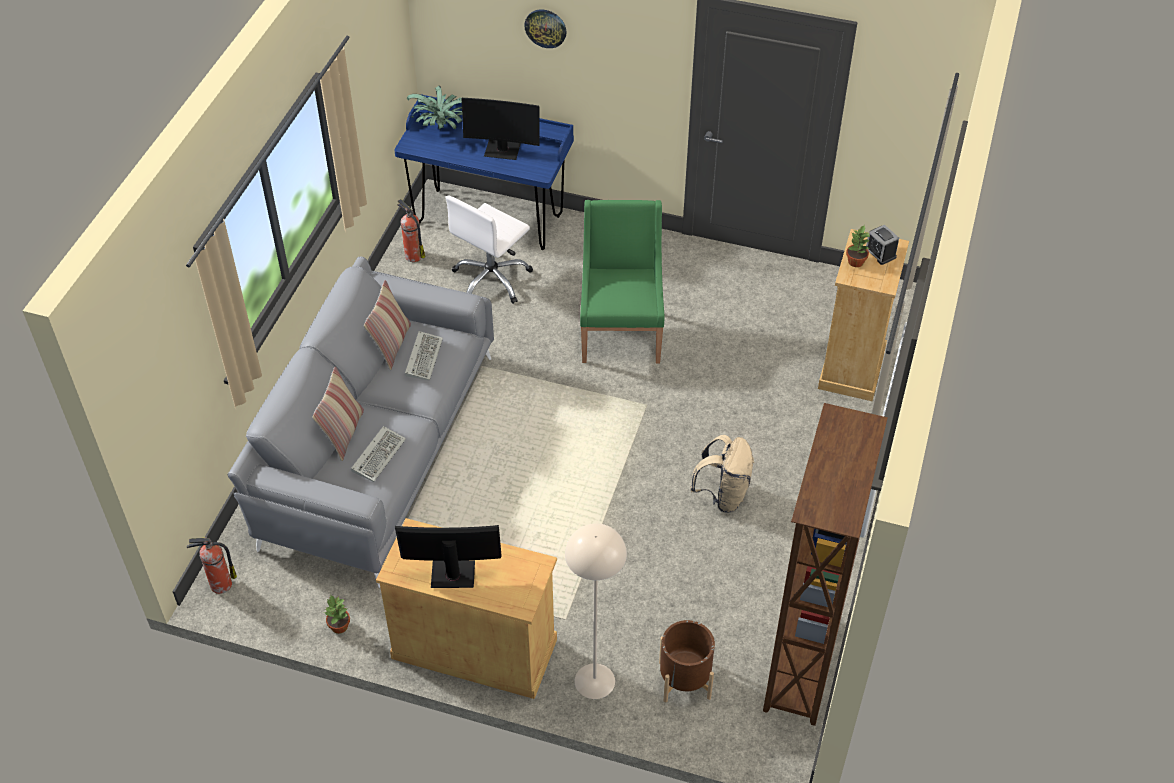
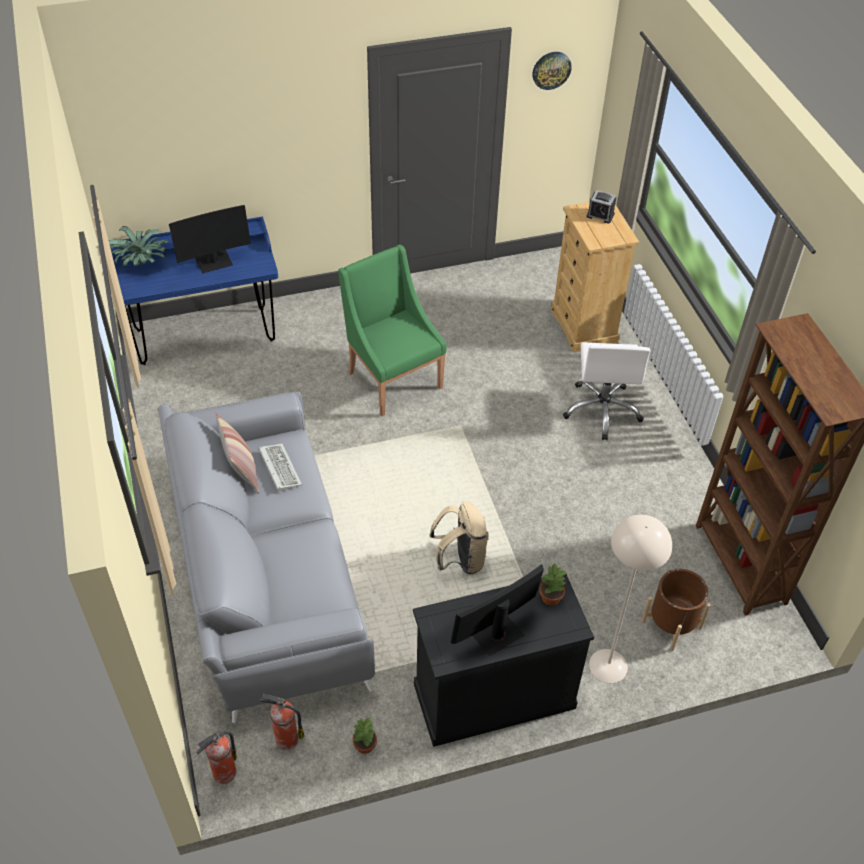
camera: 35 degrees left, 0 degrees up
pillow [312,366,364,461] -> none
keyboard [351,426,406,482] -> none
beige cabinet [376,518,557,699] -> black cabinet [413,574,594,747]
fire extinguisher [397,199,425,262] -> fire extinguisher moved to [259,694,304,750]
white office chair [445,195,533,304] -> white office chair moved to [563,342,651,440]
wall clock [524,10,567,48] -> wall clock moved to [532,52,572,90]
beige backpack [690,435,754,513] -> beige backpack moved to [429,501,489,575]
potted plant [846,225,870,267] -> potted plant moved to [539,562,566,606]

